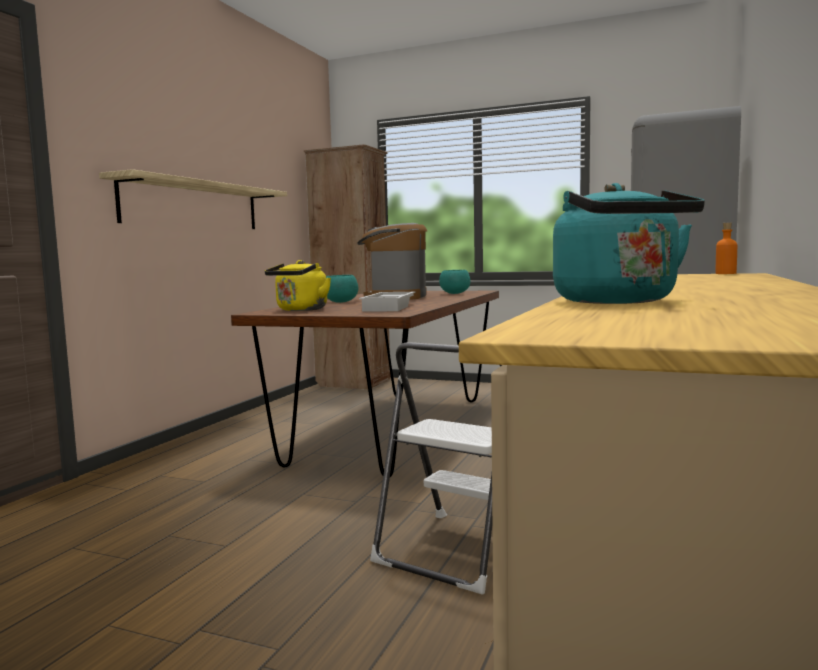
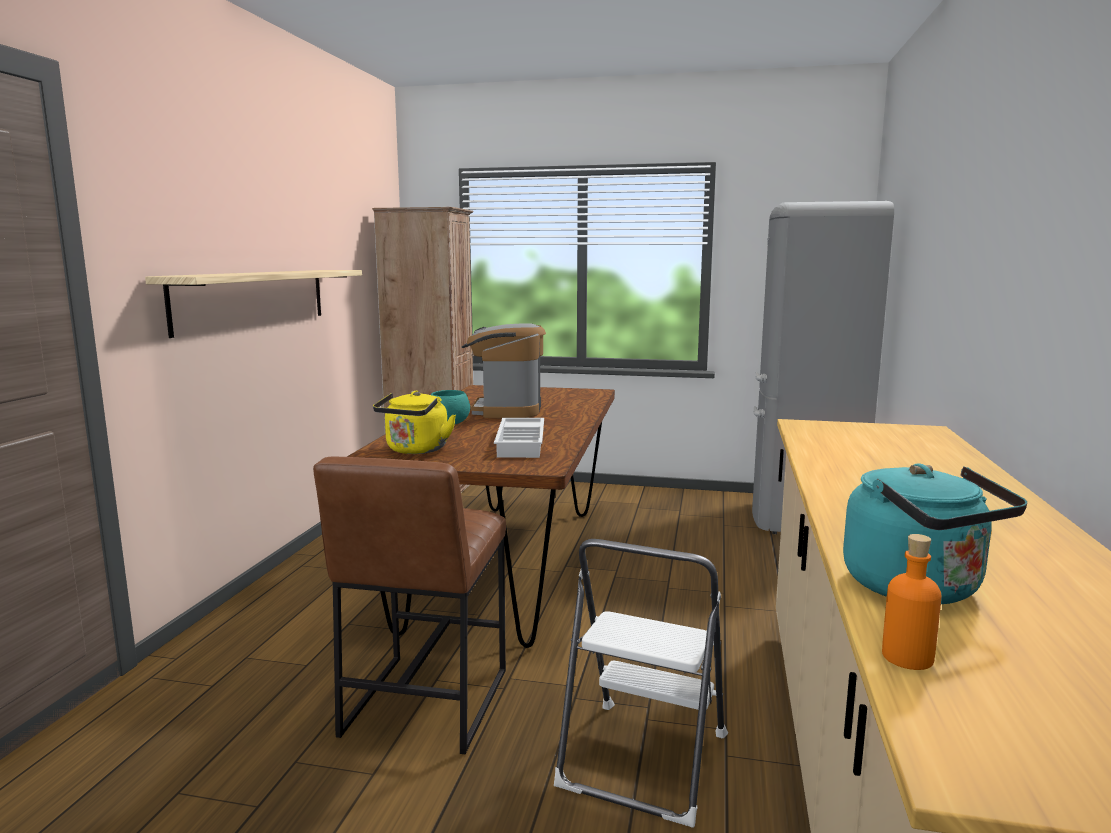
camera: 10 degrees left, 5 degrees up
turquoise bowl [439,270,471,294] -> none
orange bottle [716,222,737,274] -> orange bottle moved to [882,534,942,670]
none -> brown chair [313,457,506,754]

